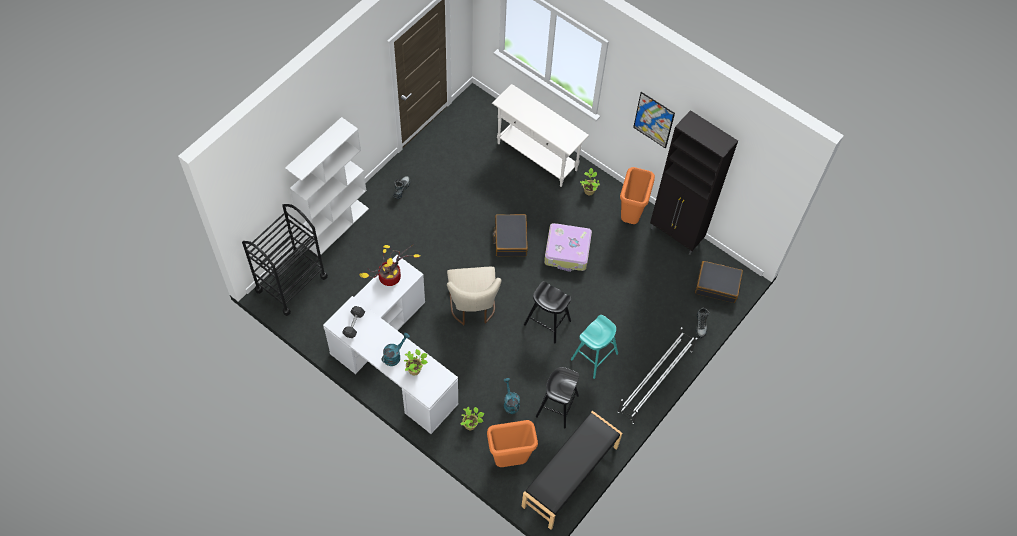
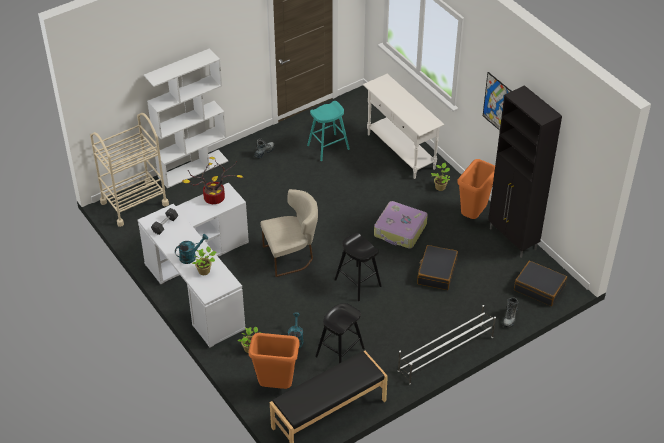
camera: 20 degrees right, 15 degrees down
black cart [242,204,328,316] -> beige cart [90,113,169,227]
beige chair [447,267,501,325] -> beige chair turned 120 degrees counterclockwise [261,189,318,277]
black suitcase [493,214,528,256] -> black suitcase moved to [417,245,458,290]
turquoise stool [571,315,618,379] -> turquoise stool moved to [307,101,350,161]

